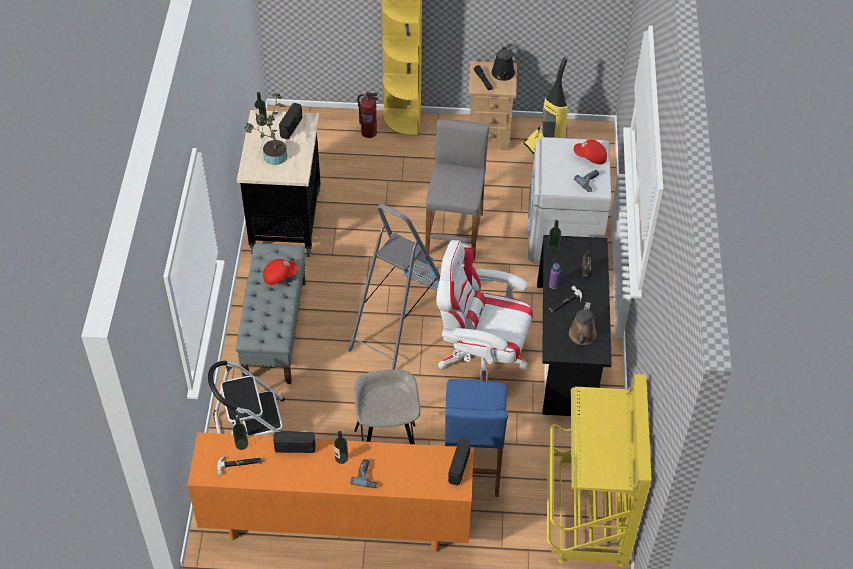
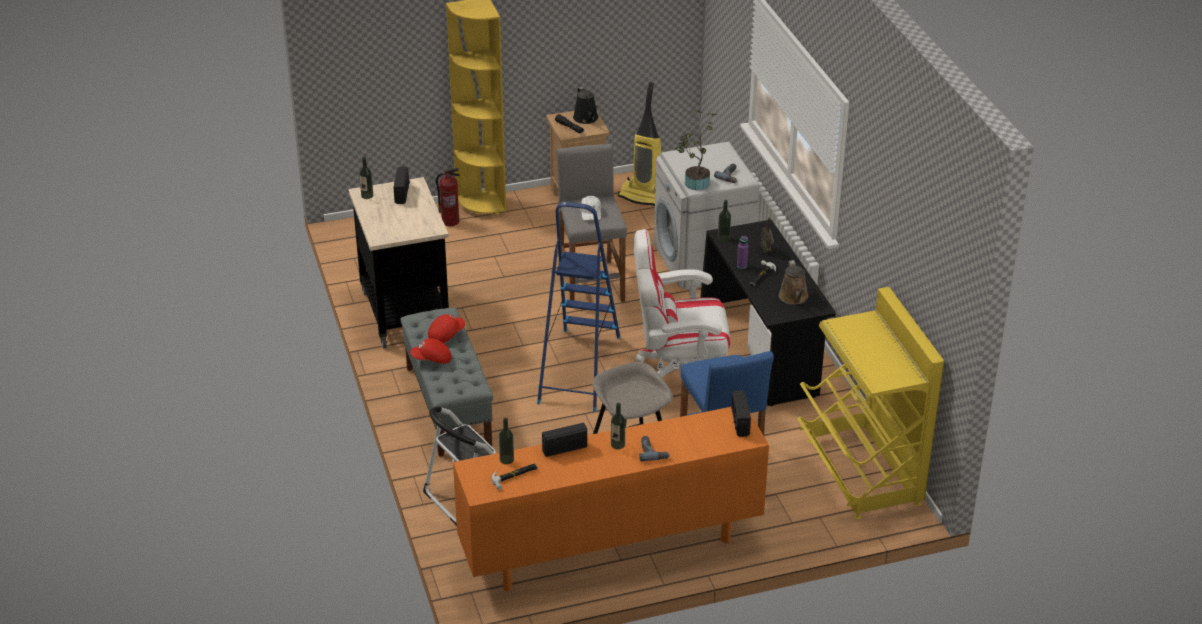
camera: 20 degrees left, 15 degrees down
potted plant [245,93,287,165] -> potted plant moved to [675,111,717,190]
grey step ladder [349,204,440,370] -> blue step ladder [537,202,620,412]
red cap [574,140,607,165] -> red cap moved to [410,338,451,364]
none -> white cap [580,196,601,221]

